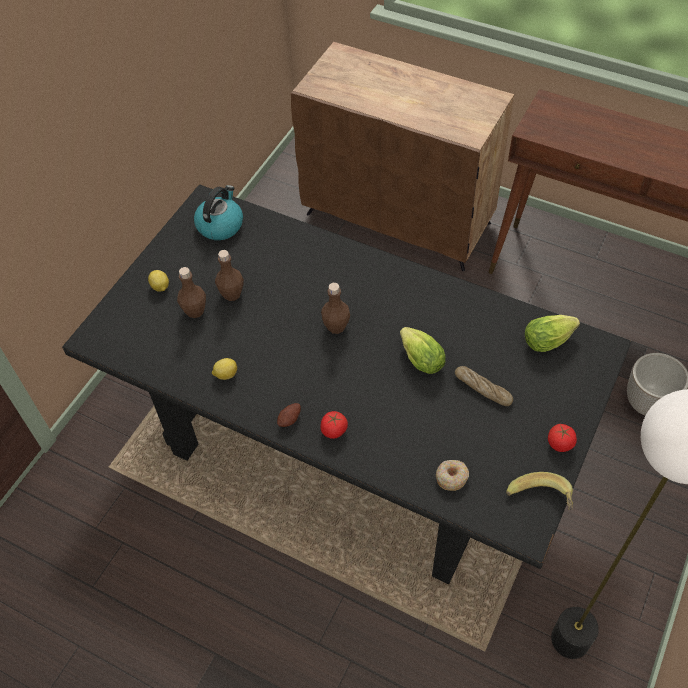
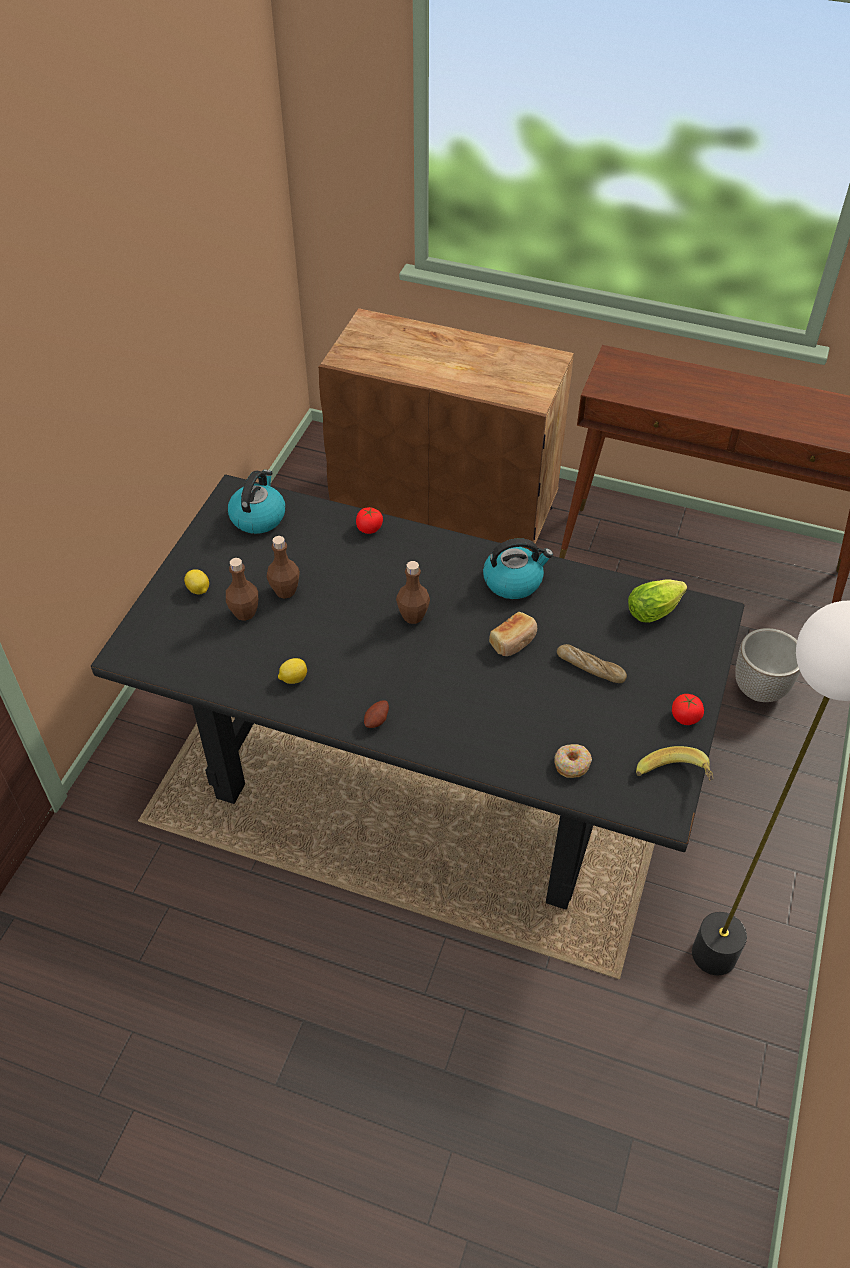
camera: 10 degrees left, 5 degrees down
tomato [321,411,348,439] -> tomato moved to [356,507,383,534]
lettuce [400,327,446,374] -> bread [489,612,537,656]
none -> kettle [483,538,553,599]

